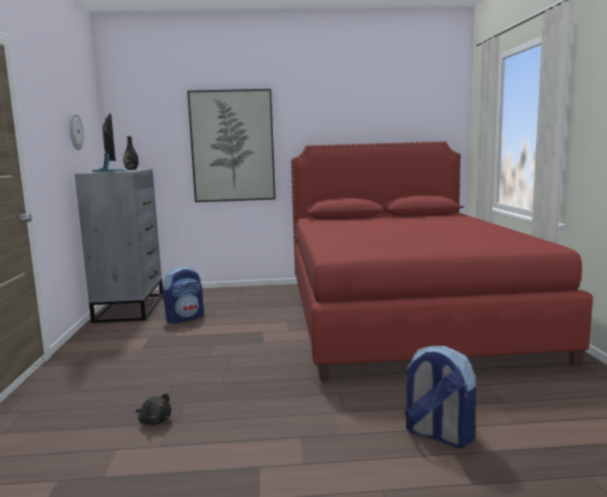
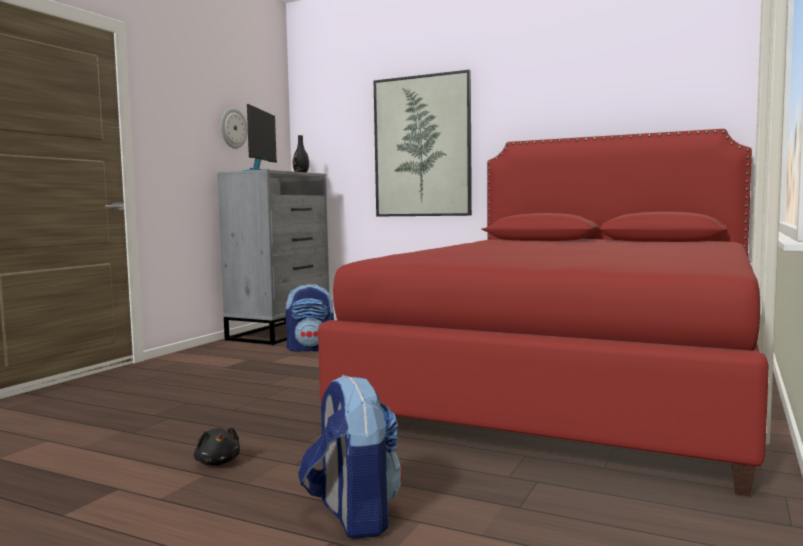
camera: 30 degrees right, 5 degrees down
black plush toy [136,394,172,425] -> black plush toy moved to [194,427,240,466]

